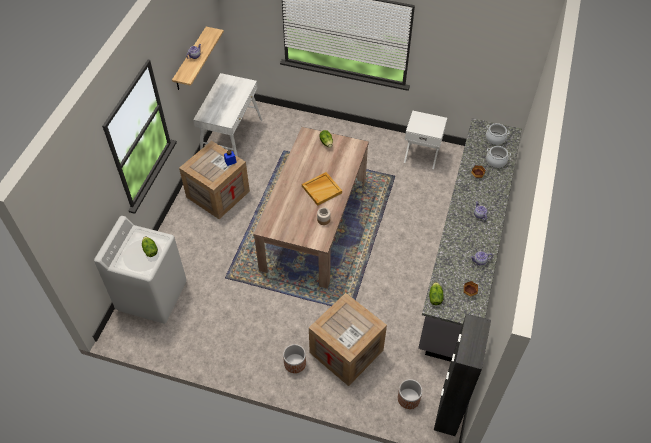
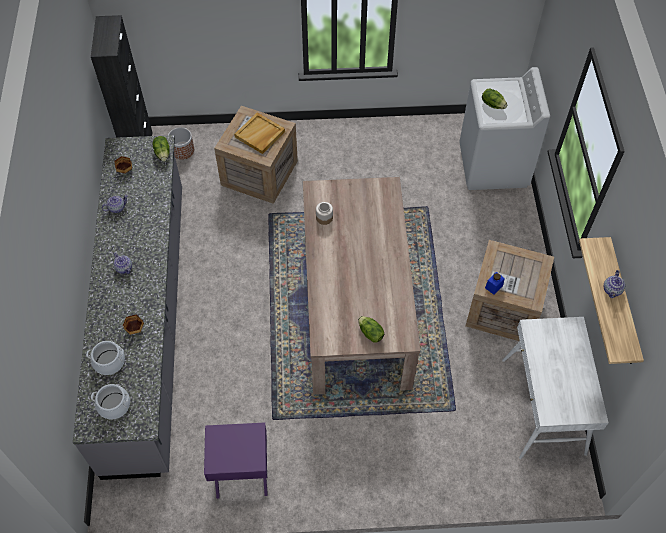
camera: 160 degrees right, 5 degrees up
planter [283,344,306,373] -> none
beige tray [302,172,342,206] -> beige tray moved to [234,112,285,154]
white nightstand [404,111,447,169] -> purple nightstand [204,422,267,499]

